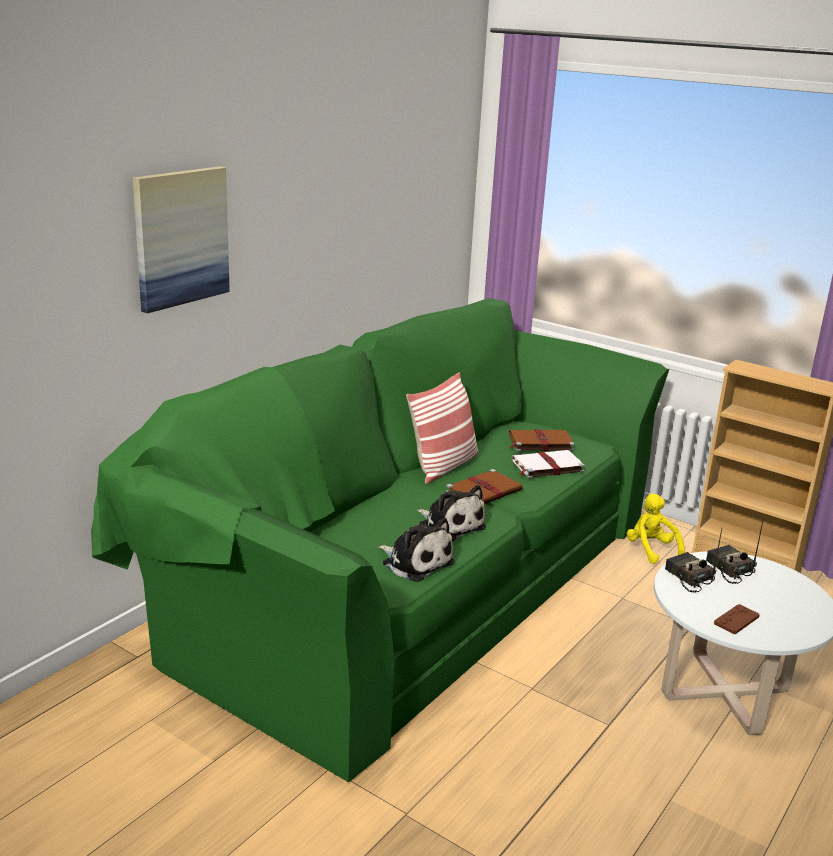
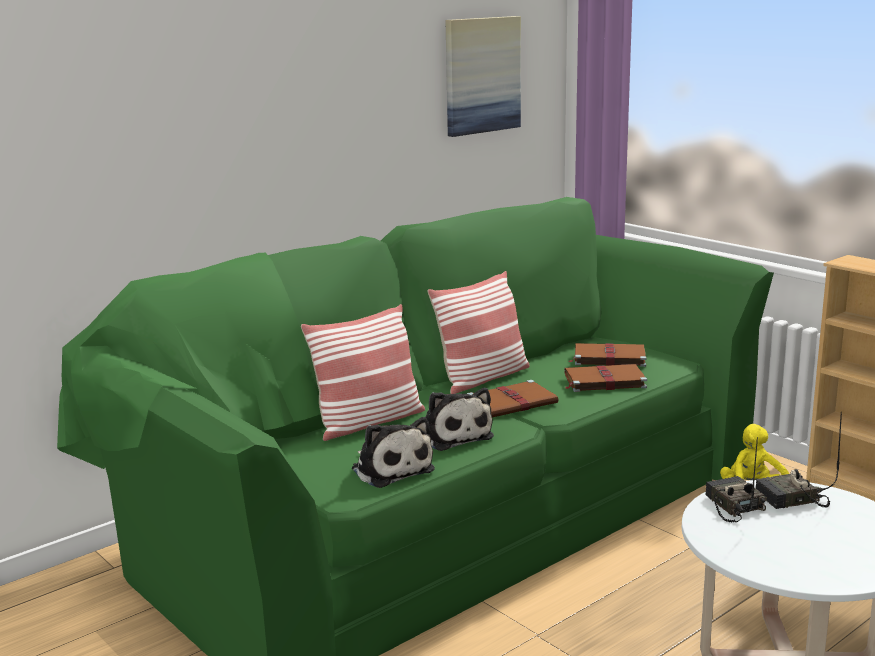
camera: 15 degrees right, 5 degrees down
picture [132,166,230,313] -> picture moved to [445,16,521,137]
white book [512,450,585,478] -> brown book [564,364,647,392]
radio [706,521,763,584] -> radio turned 90 degrees counterclockwise [756,412,842,509]
brown game controller [714,604,760,634] -> none
none -> pillow [301,304,425,441]

